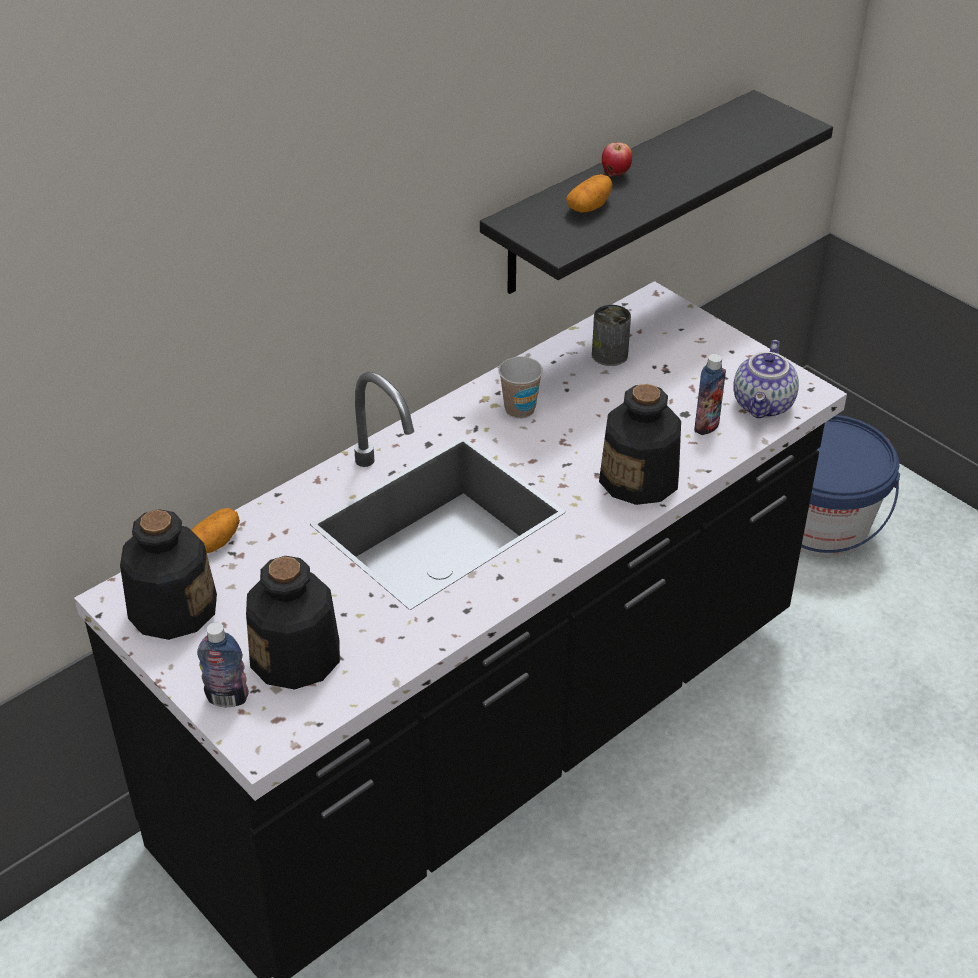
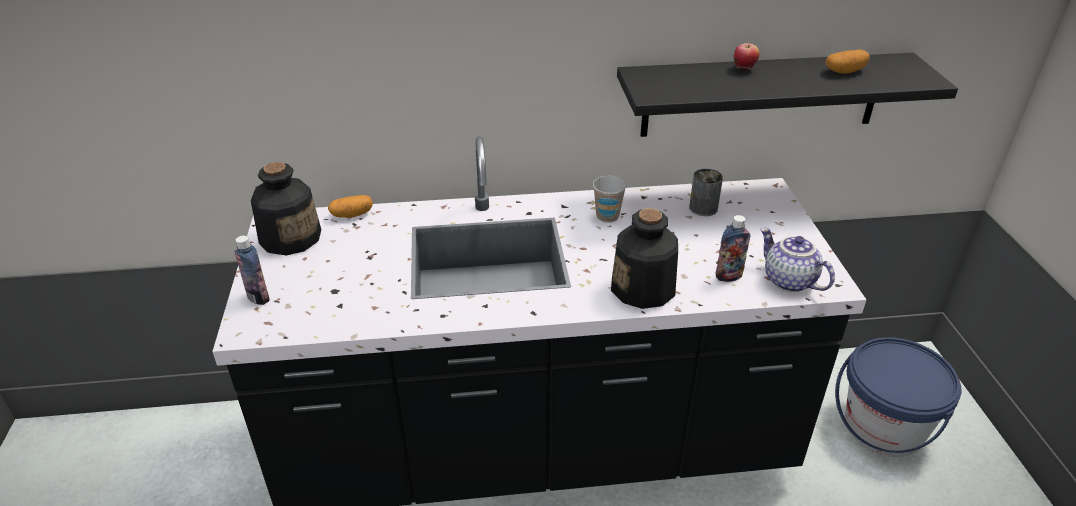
camera: 35 degrees right, 5 degrees down
bottle [246,556,340,689] -> none
potato [566,174,612,212] -> potato moved to [825,50,869,74]
teapot [733,340,799,418] -> teapot turned 90 degrees clockwise [760,228,835,292]

